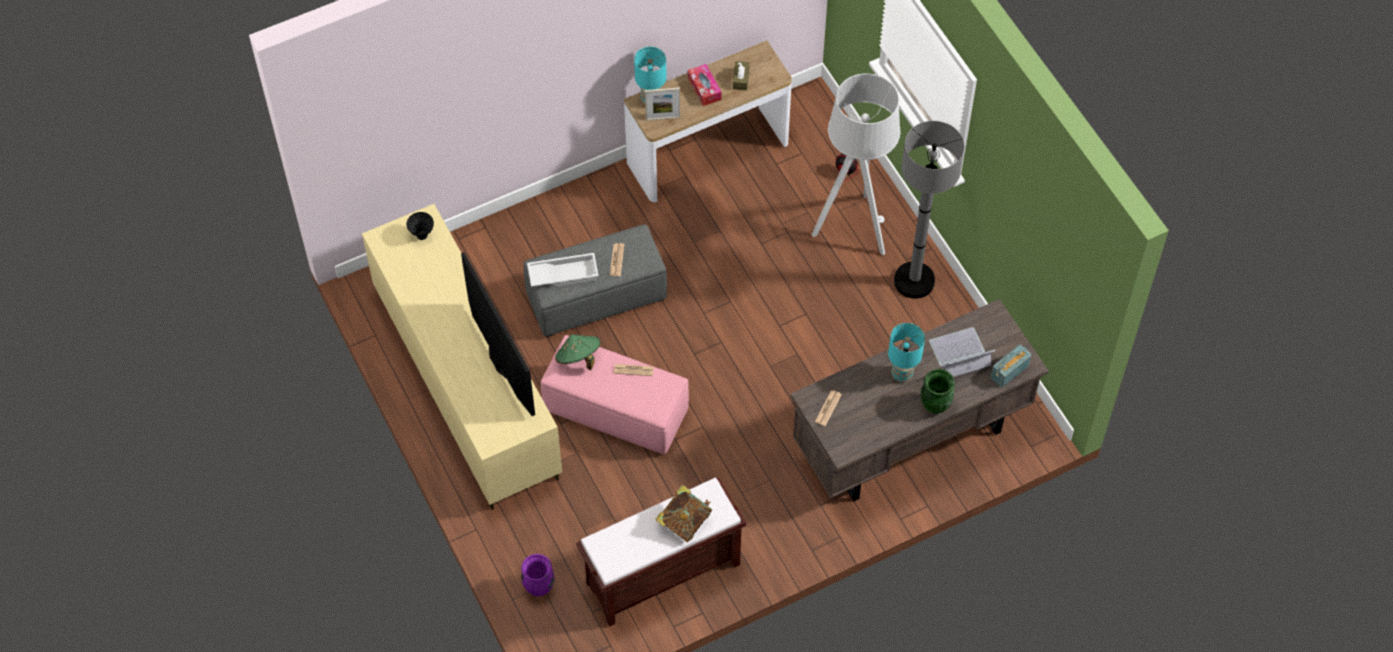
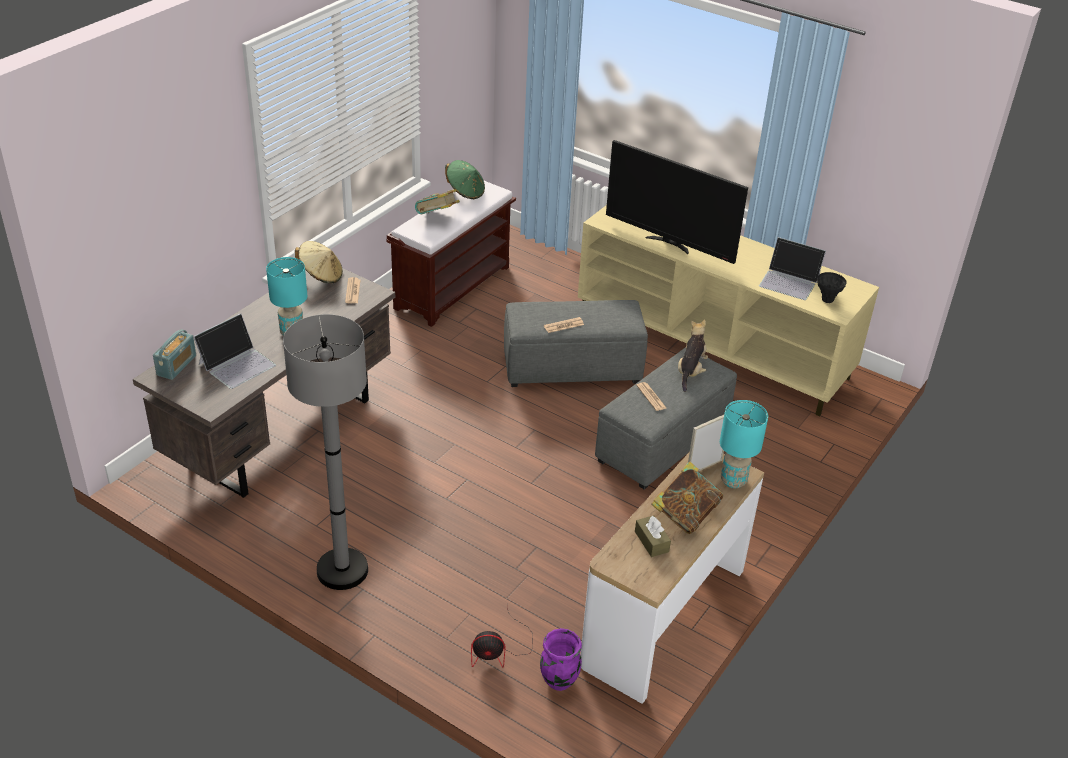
camera: 150 degrees right, 20 degrees down
purple vase [521,554,555,596] -> purple vase moved to [540,628,582,691]
white tray [527,253,599,287] -> plush toy [678,319,708,392]
pink ottoman [541,335,689,455] -> grey ottoman [504,300,648,387]
green hat [555,334,600,370] -> green hat moved to [445,160,485,199]
tissue box [688,64,722,106] -> book [651,461,723,534]
grey floor lamp [812,73,901,255] -> none
green vase [921,369,955,414] -> none
none -> beige hat [295,241,343,283]
none -> laptop [759,237,826,300]

